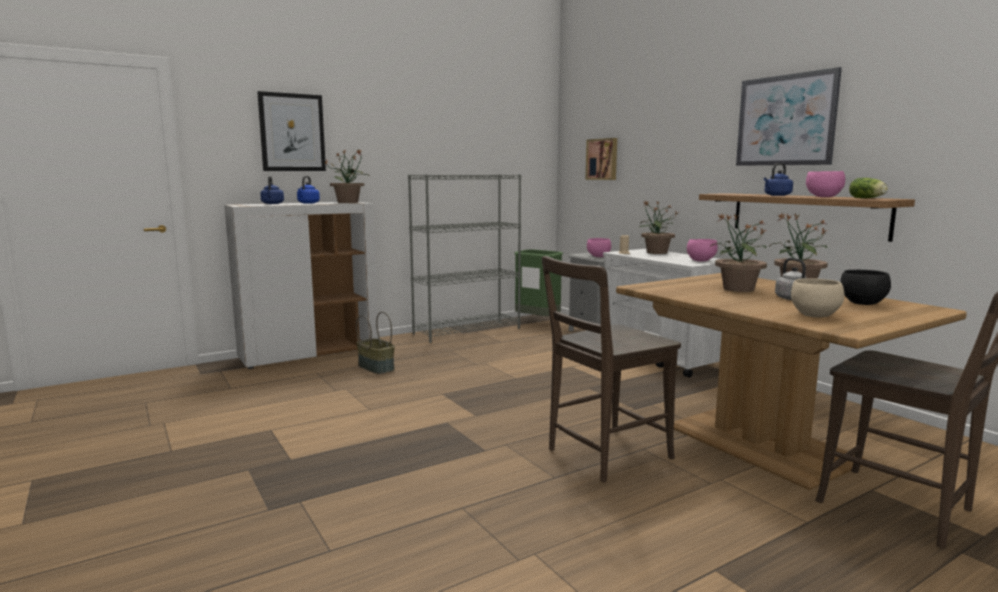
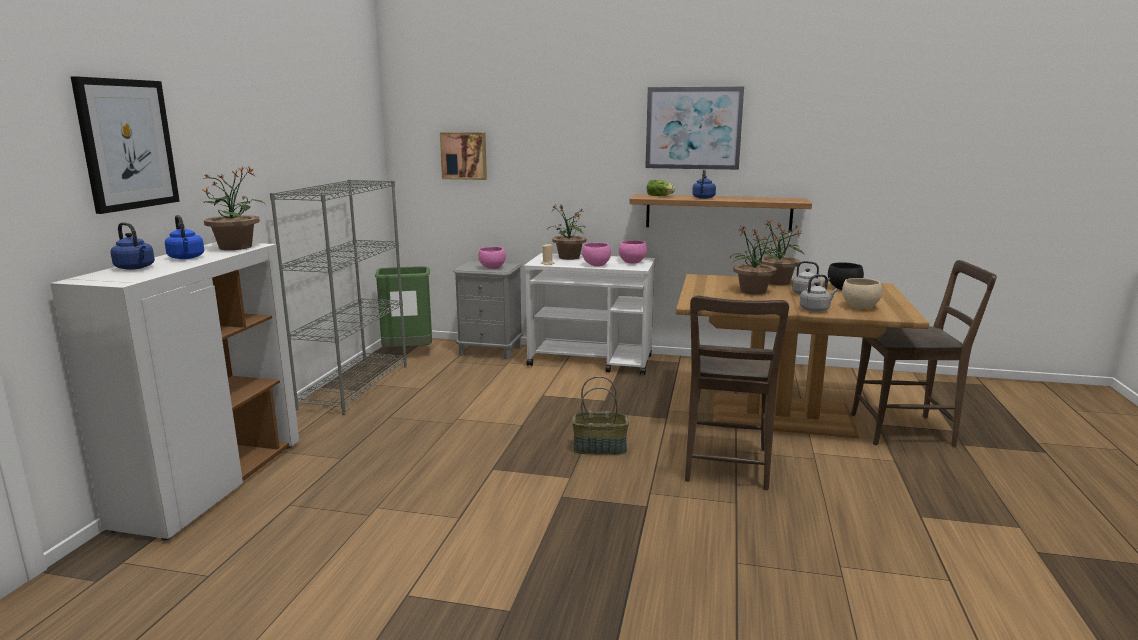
camera: 45 degrees left, 5 degrees up
basket [356,312,395,374] -> basket moved to [572,376,629,455]
pink bowl [806,171,845,197] -> pink bowl moved to [582,242,611,267]
lettuce [849,178,888,198] -> lettuce moved to [647,180,675,196]
none -> grey kettle [800,274,837,312]

